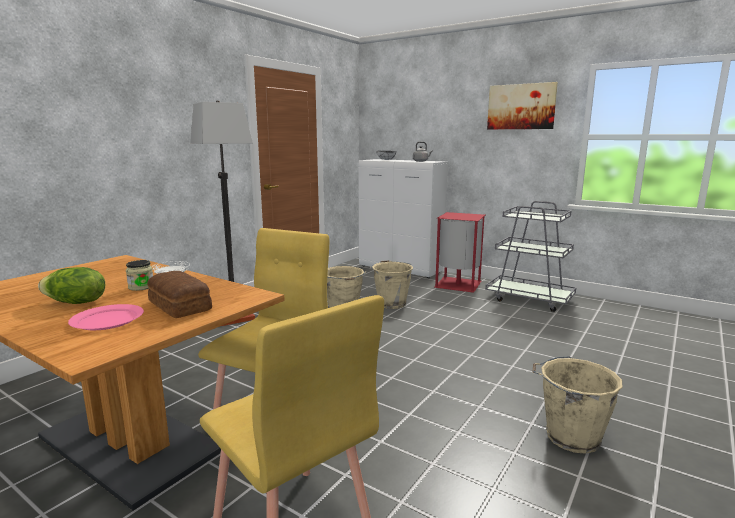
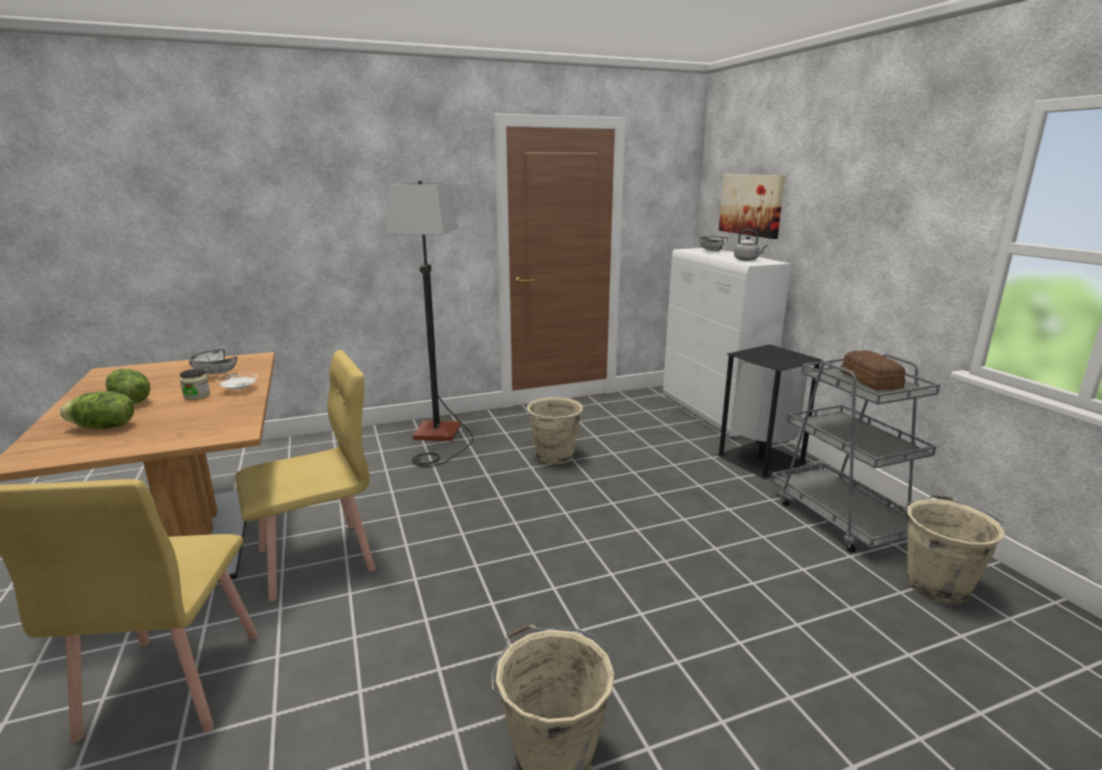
camera: 35 degrees right, 5 degrees up
pink plate [68,304,144,330] -> lettuce [60,391,134,429]
bread [147,271,212,318] -> bread moved to [841,350,906,390]
beige bucket [370,260,413,309] -> beige bucket moved to [903,494,1005,604]
red trash can [434,212,485,292] -> black trash can [716,344,823,479]
picture [487,82,558,129] -> picture moved to [719,174,785,239]
none -> white bowl [189,350,237,375]

